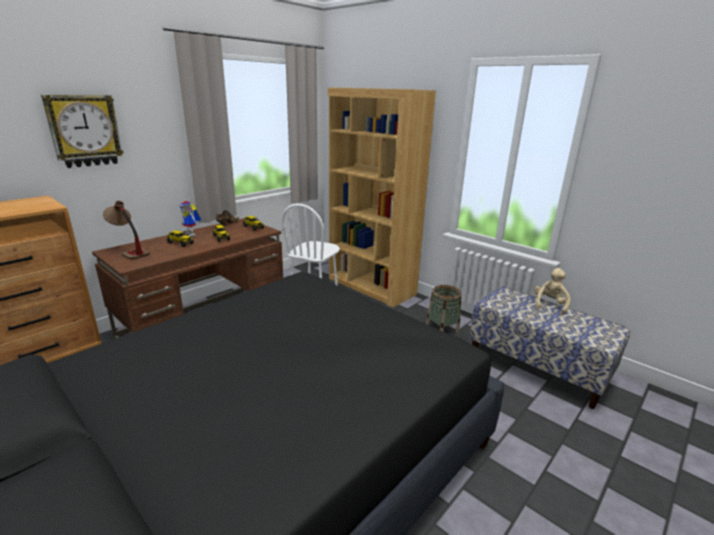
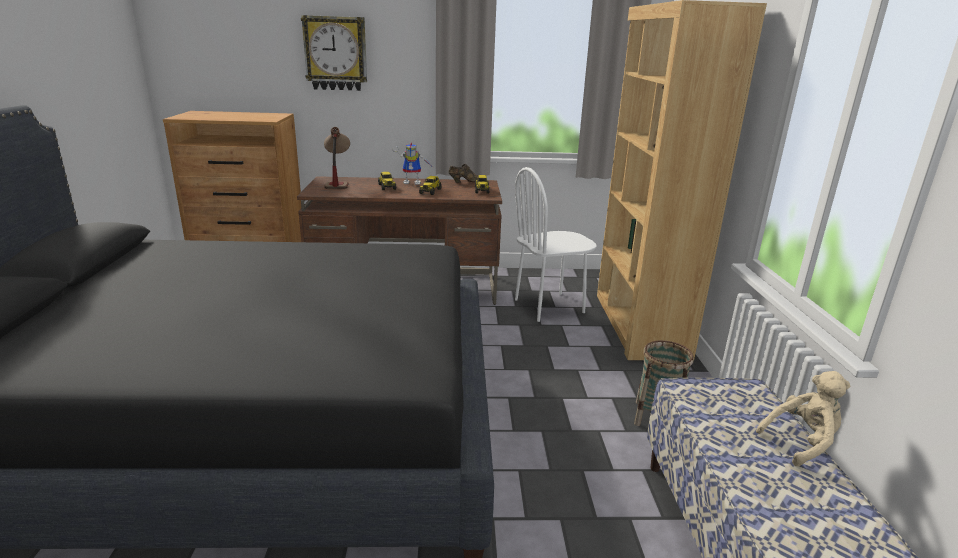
camera: 45 degrees right, 0 degrees up
toy robot [178,201,201,237] -> toy robot turned 90 degrees counterclockwise [392,143,433,185]

